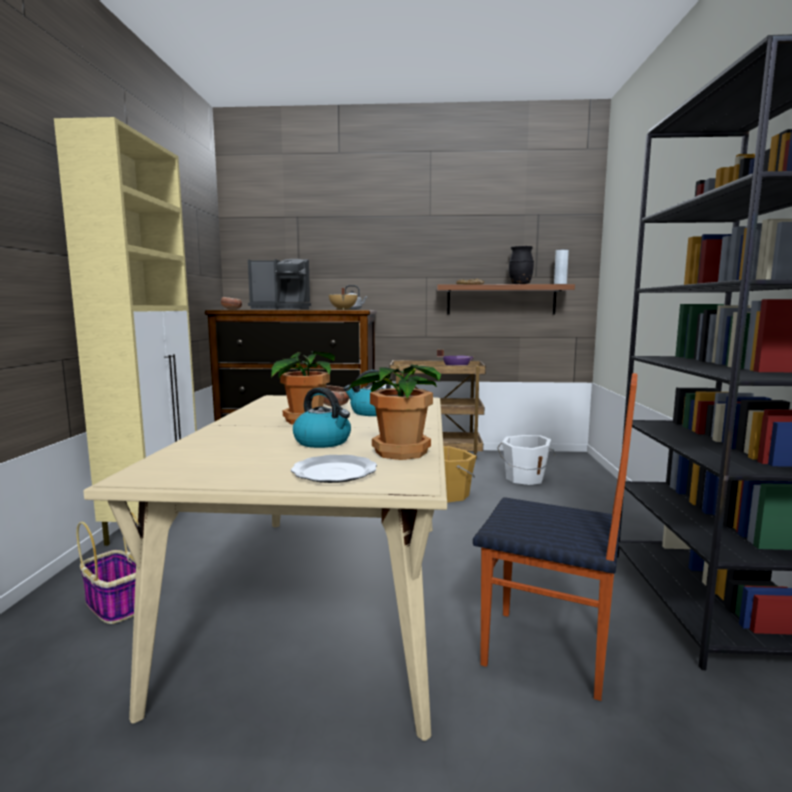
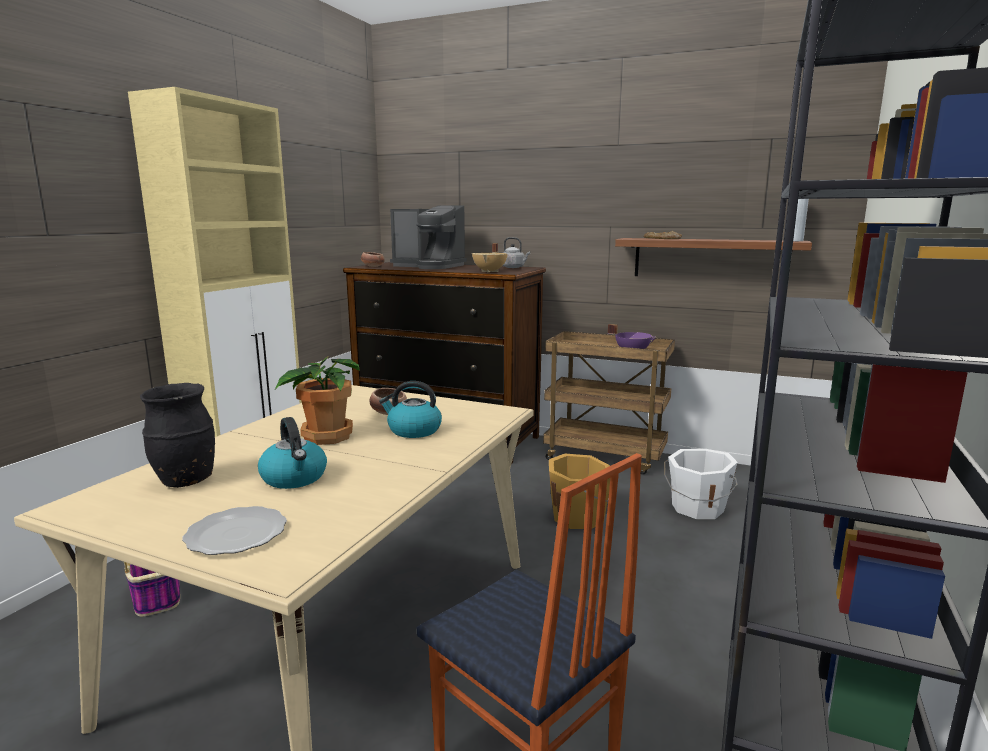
camera: 20 degrees right, 5 degrees up
potted plant [348,364,441,460] -> none
black vase [509,246,534,284] -> black vase moved to [140,383,215,488]

